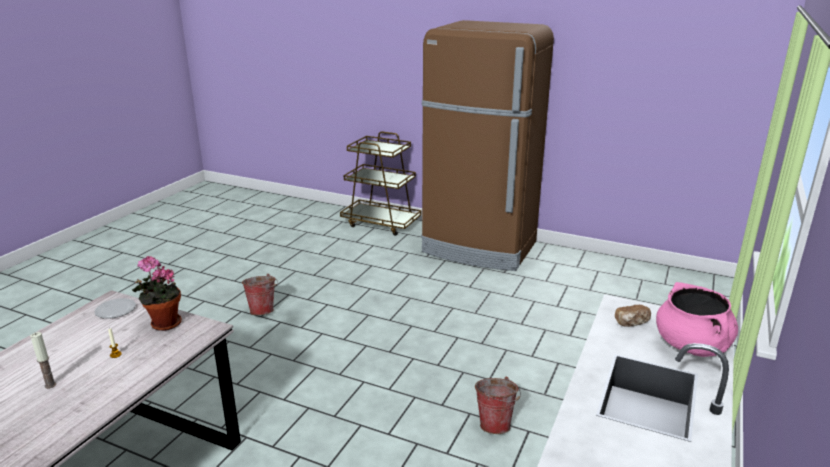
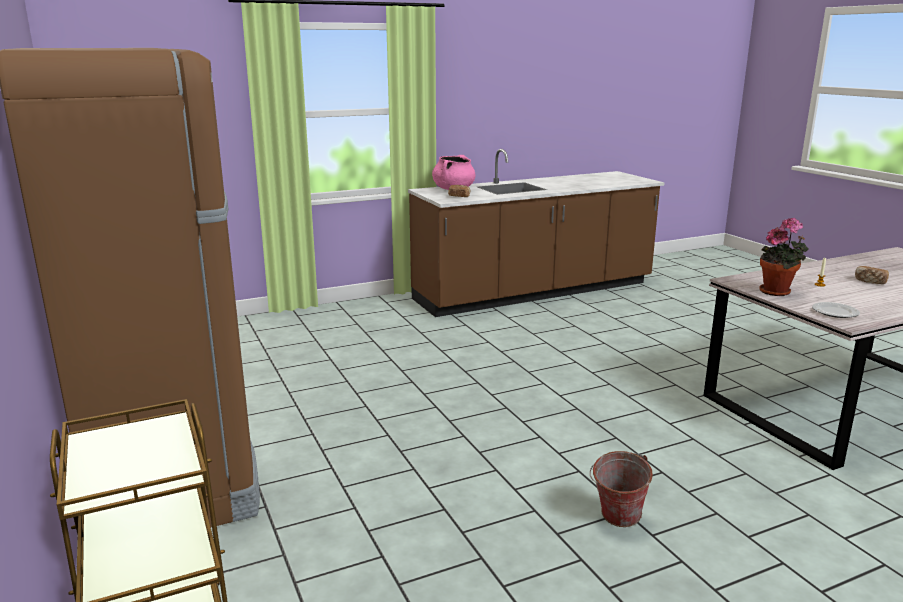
camera: 140 degrees left, 5 degrees down
candle [30,332,56,389] -> bread [855,266,889,284]
bucket [475,377,521,434] -> none

